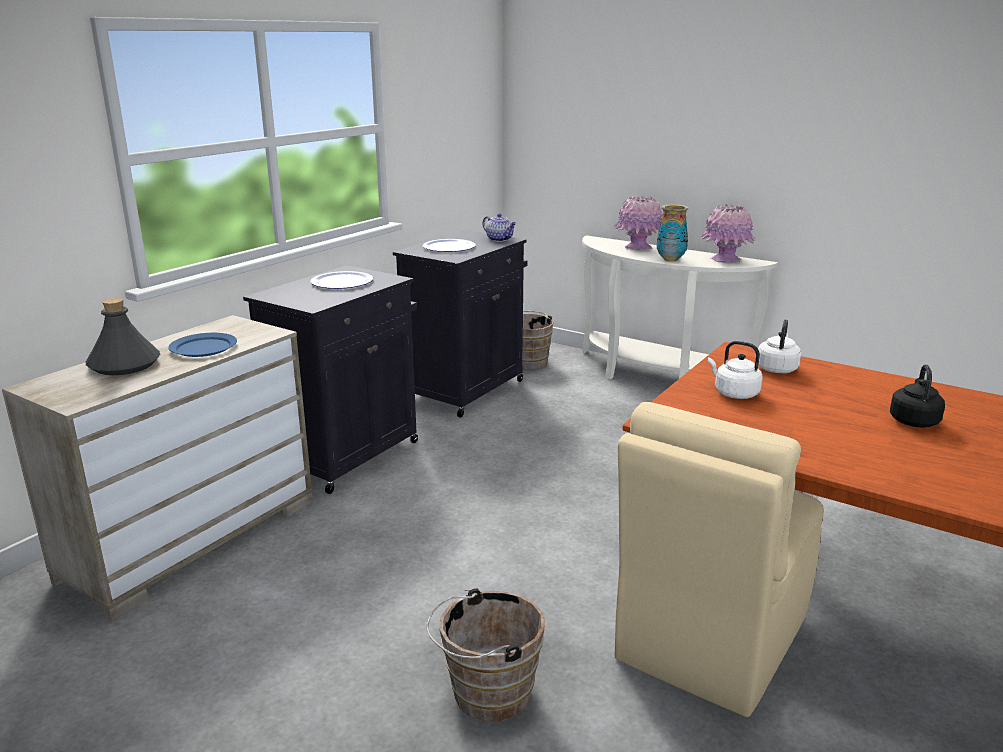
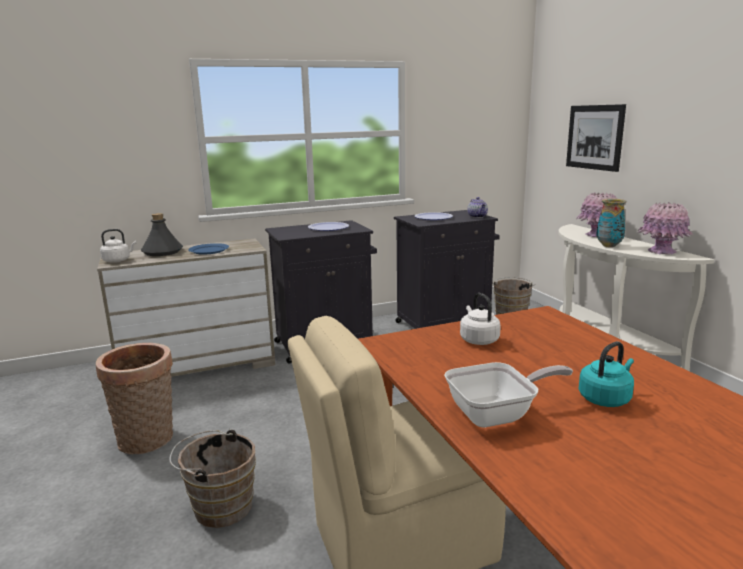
camera: 35 degrees right, 5 degrees down
white kettle [758,319,801,373] -> white kettle moved to [100,229,137,263]
black kettle [890,364,945,428] -> turquoise kettle [579,341,634,407]
none -> basket [96,343,173,454]
none -> frying pan [444,362,573,427]
none -> picture [566,104,626,172]

